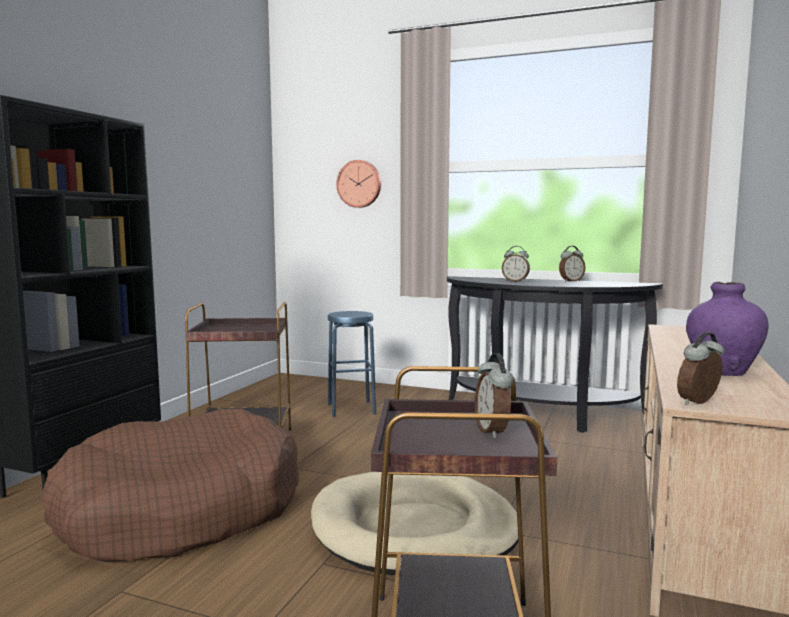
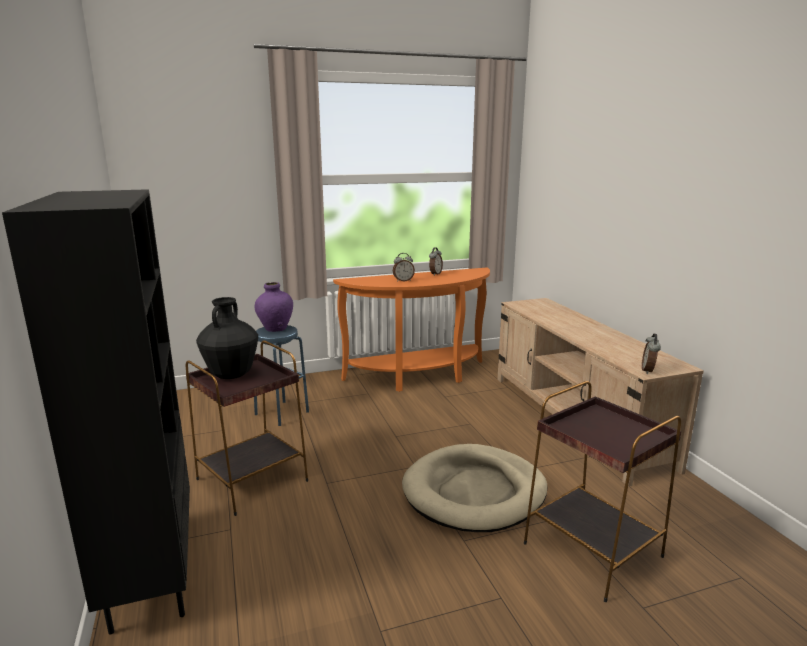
camera: 40 degrees left, 10 degrees up
brown dog bed [42,409,300,562] -> none
wall clock [336,160,381,208] -> none
black console table [447,276,663,433] -> orange console table [333,268,490,392]
alarm clock [475,353,514,438] -> none
purple vase [686,282,769,376] -> purple vase moved to [255,282,293,332]
none -> black vase [196,297,258,379]

